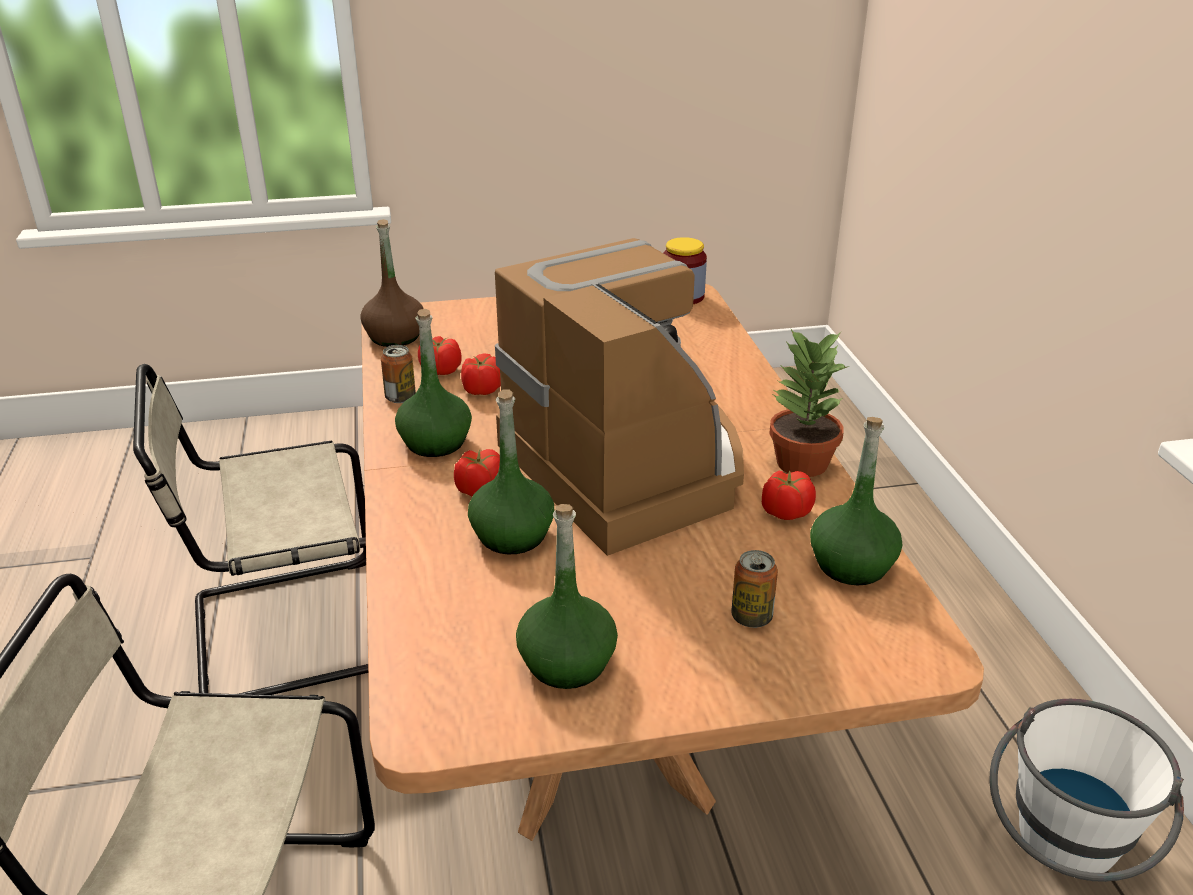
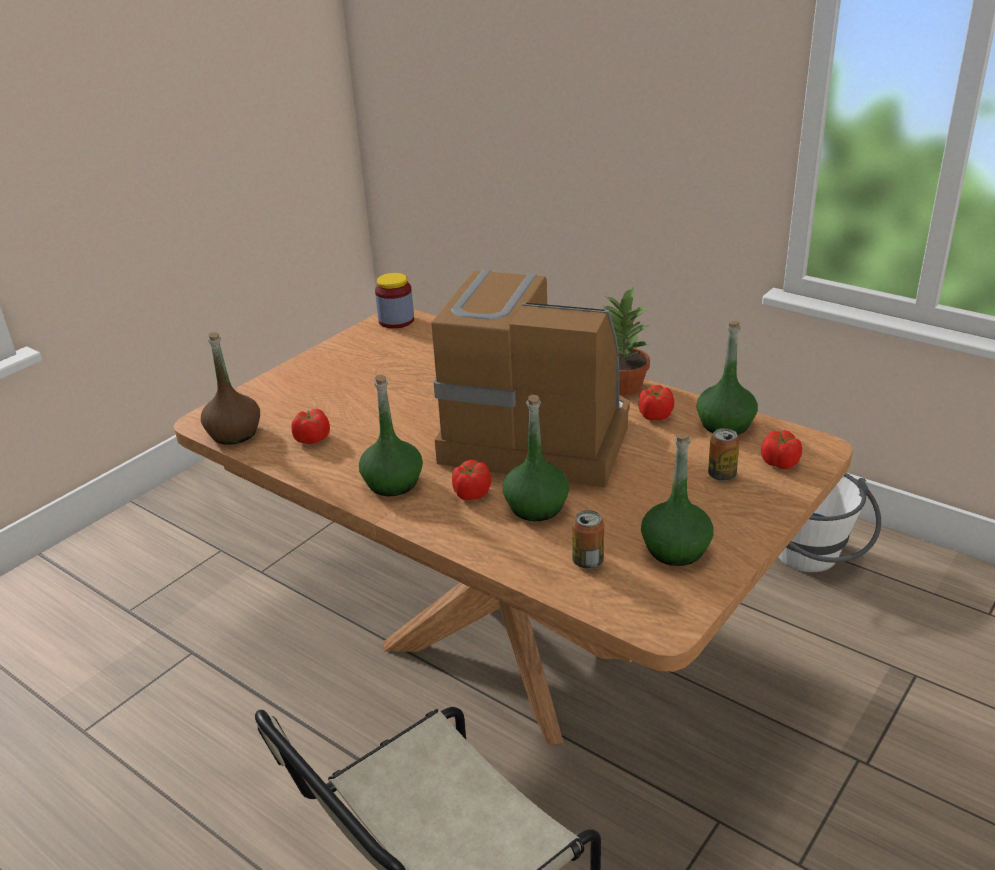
camera: 40 degrees left, 0 degrees up
beige chair [133,364,368,695] -> none
can [381,345,416,403] -> can moved to [572,510,604,569]
tomato [461,353,501,395] -> tomato moved to [761,430,802,469]

